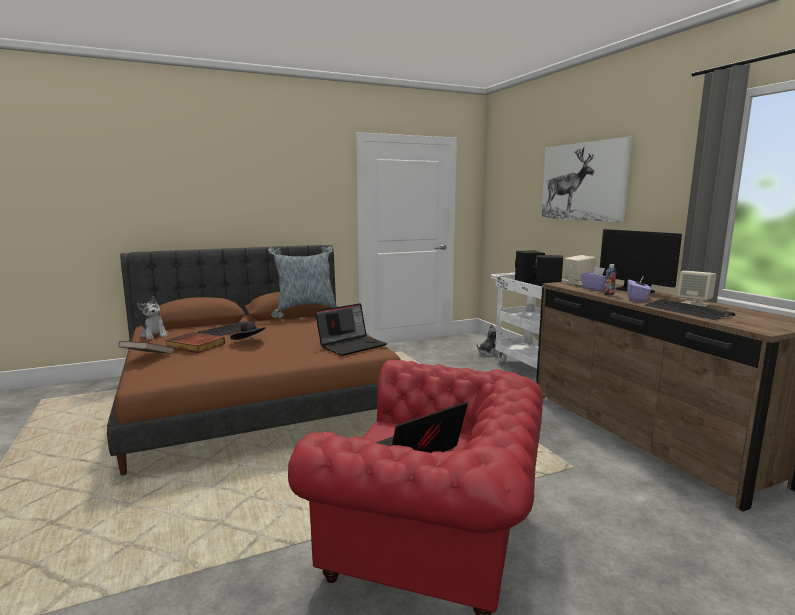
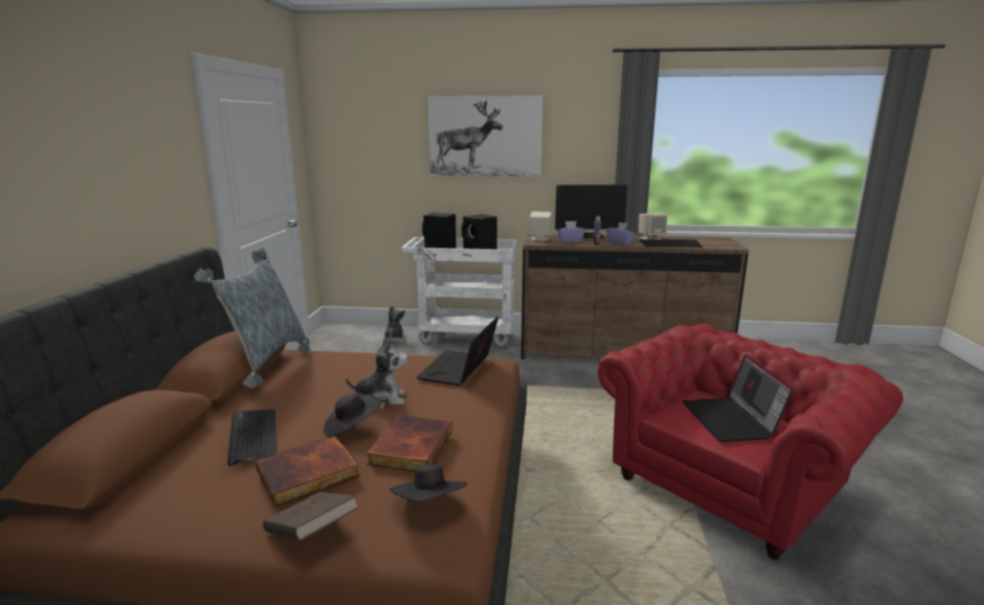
camera: 60 degrees left, 5 degrees up
plush toy [137,296,168,340] -> plush toy moved to [346,338,408,409]
laptop [315,303,387,356] -> laptop turned 150 degrees counterclockwise [416,316,499,386]
none -> book [366,415,452,472]
none -> black hat [390,464,467,502]

